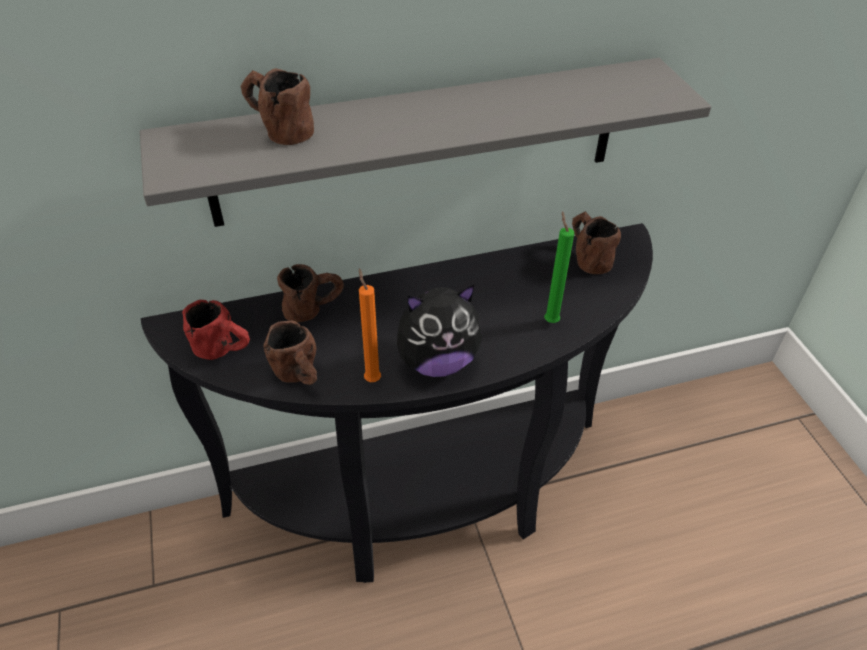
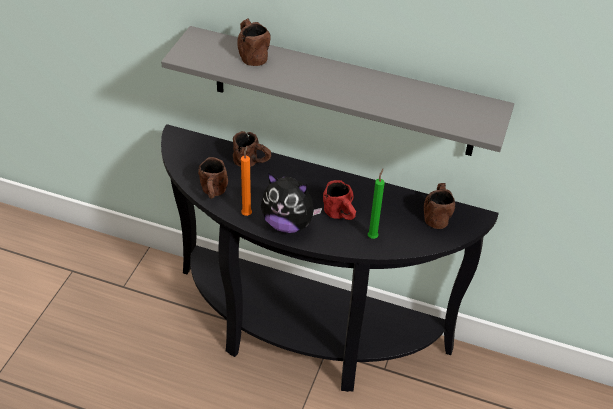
camera: 35 degrees right, 0 degrees up
red mug [182,300,250,360] -> red mug moved to [323,180,356,220]

